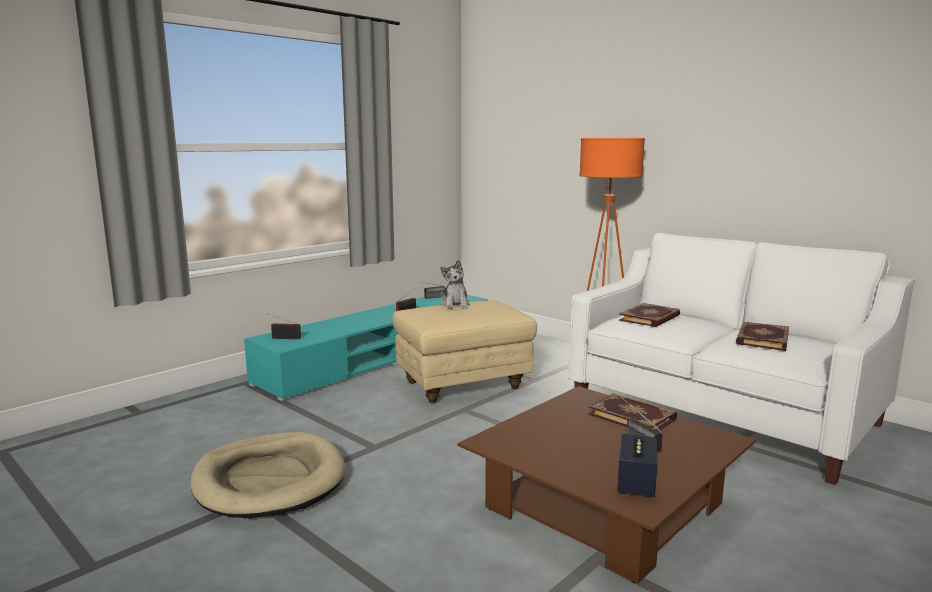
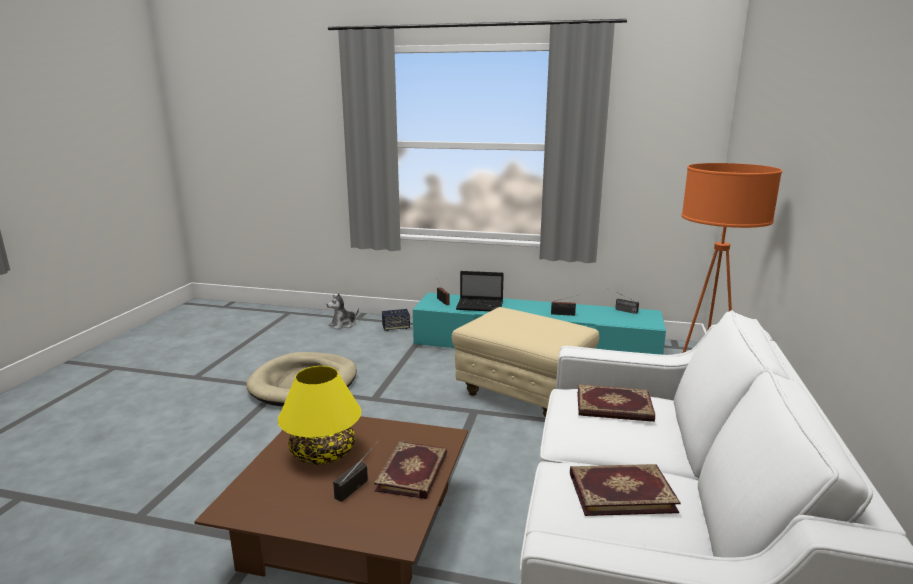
camera: 60 degrees right, 5 degrees up
plush toy [441,260,470,309] -> plush toy moved to [327,293,359,330]
speaker [617,434,657,497] -> speaker moved to [382,309,410,331]
none -> yellow table lamp [278,366,361,465]
none -> laptop [456,271,504,311]

